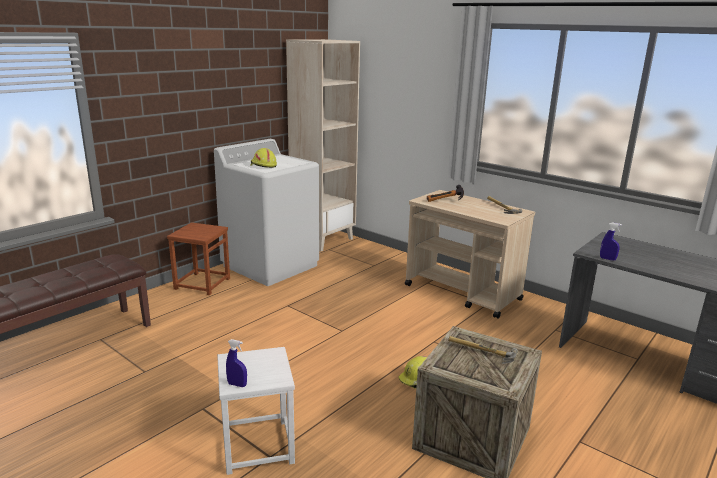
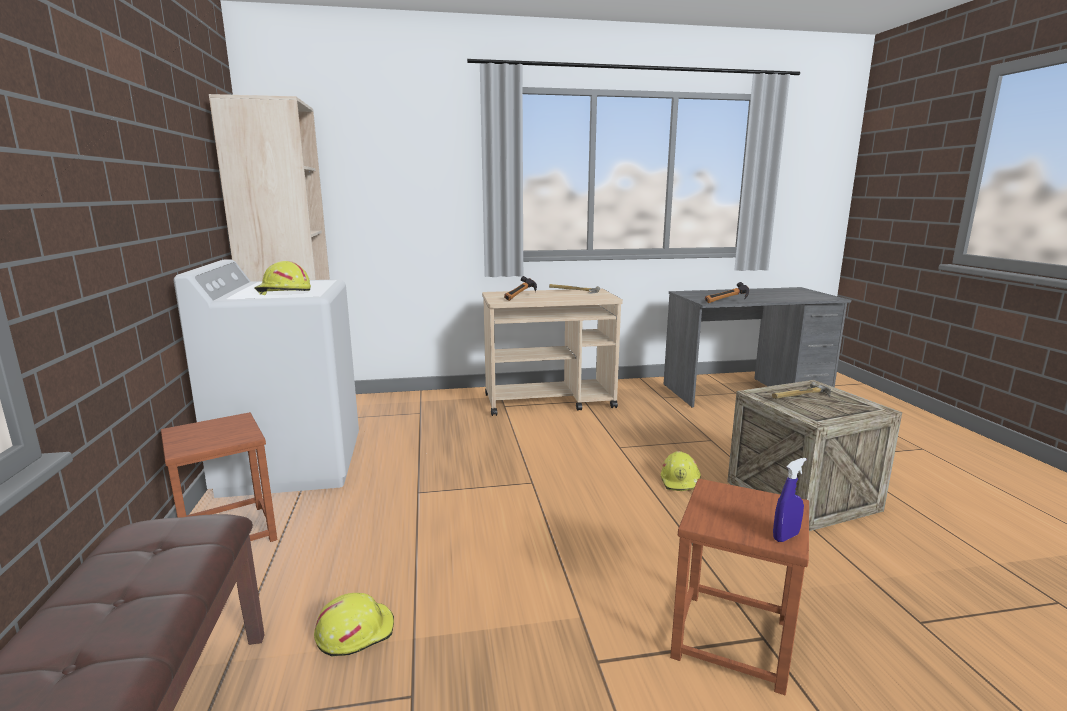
camera: 50 degrees left, 5 degrees down
white stool [217,347,295,475] -> brown stool [670,479,809,695]
blue spray bottle [600,222,622,261] -> hammer [705,282,749,303]
none -> yellow hard hat [314,593,394,657]

